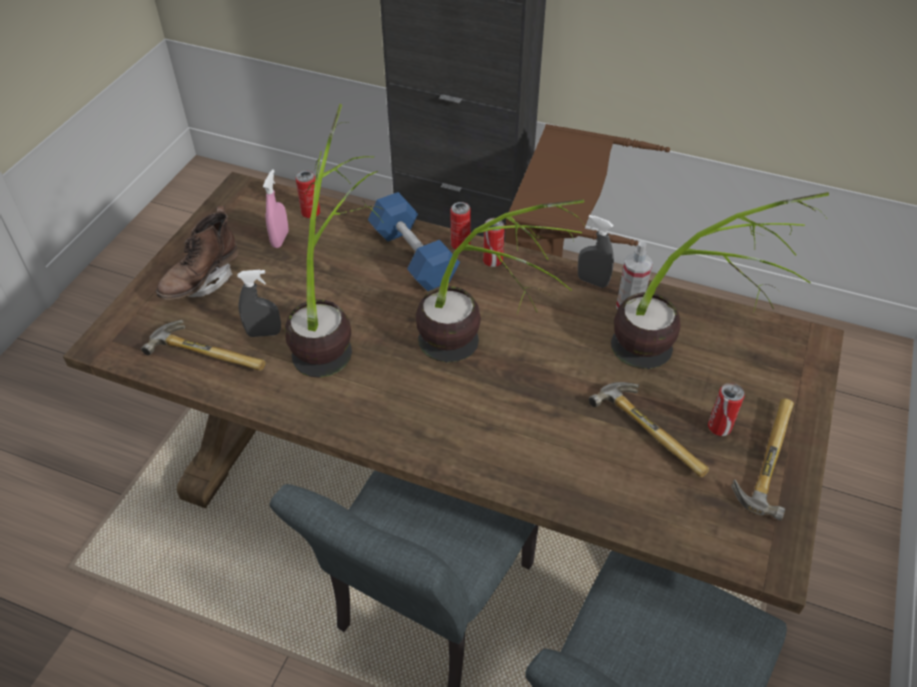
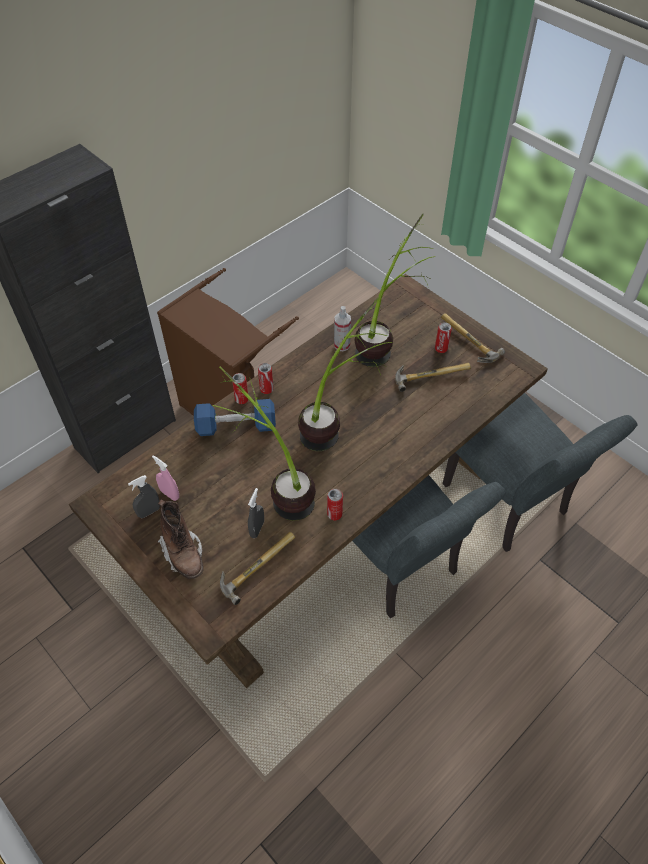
camera: 65 degrees left, 5 degrees up
can [296,171,320,218] -> can moved to [327,489,343,520]
grey spray bottle [578,215,614,288] -> grey spray bottle moved to [128,475,160,518]

